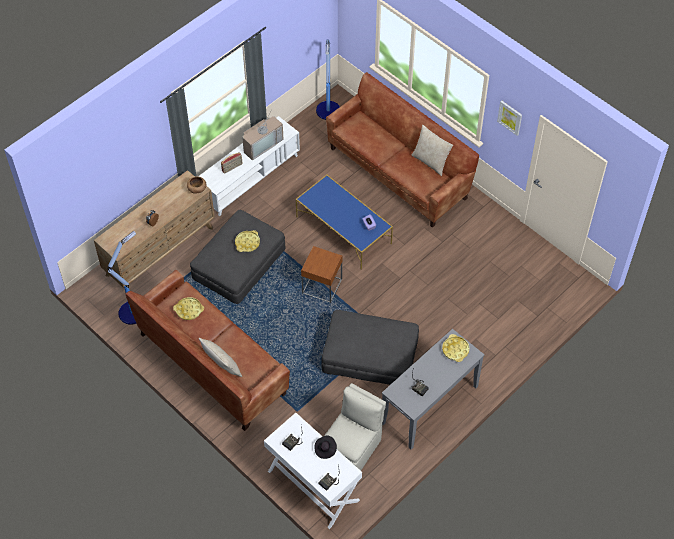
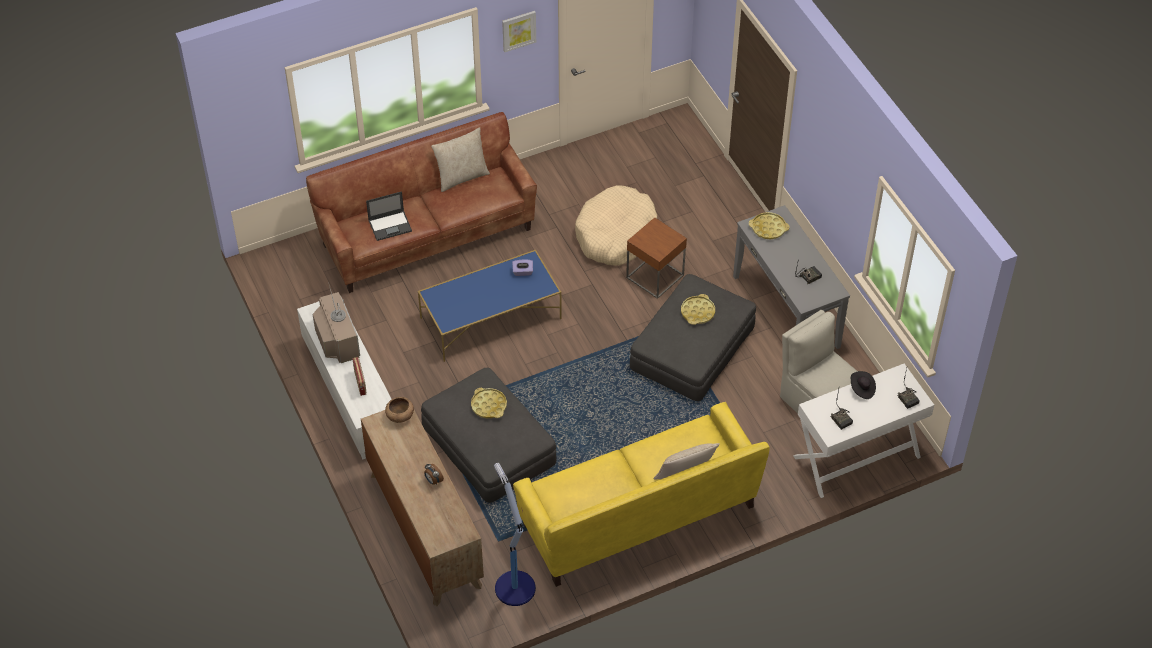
camera: 70 degrees left, 5 degrees down
brown sofa [126,270,290,431] -> yellow sofa [513,402,770,587]
yellow tray [173,297,204,320] -> yellow tray moved to [681,294,715,325]
brown side table [301,246,342,303] -> brown side table moved to [626,217,687,299]
floor lamp [316,39,340,120] -> none
none -> laptop [366,191,412,241]
none -> beige dog bed [575,185,657,266]

